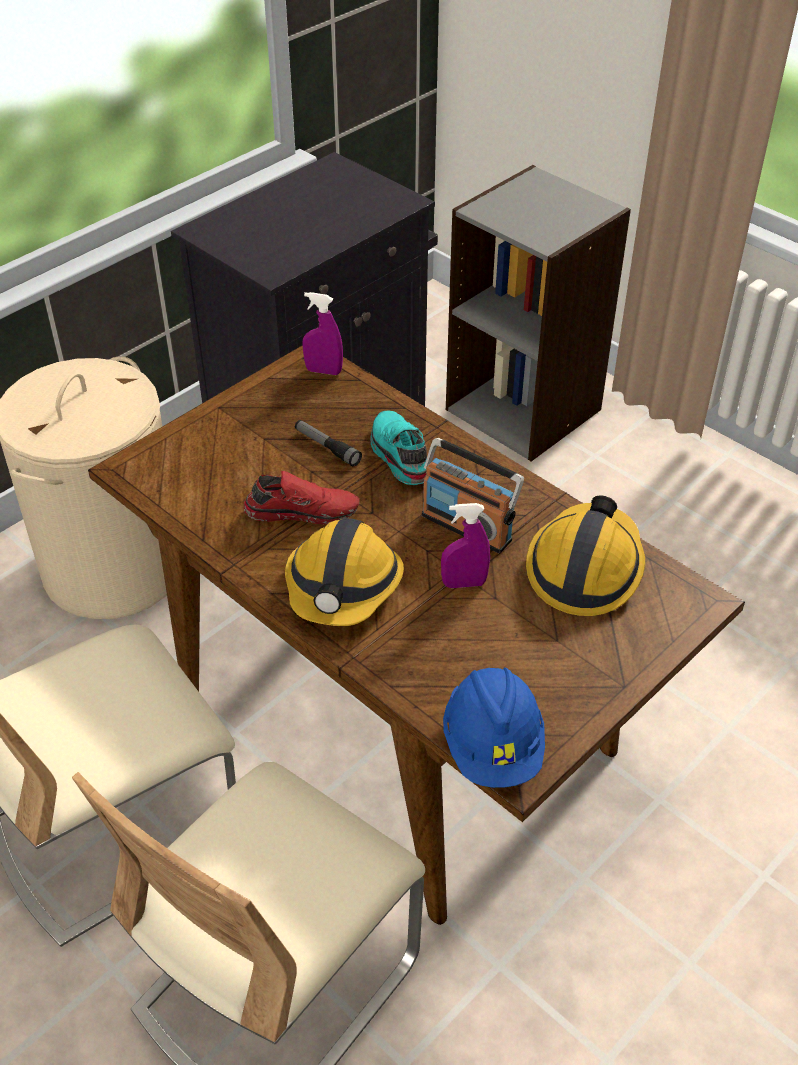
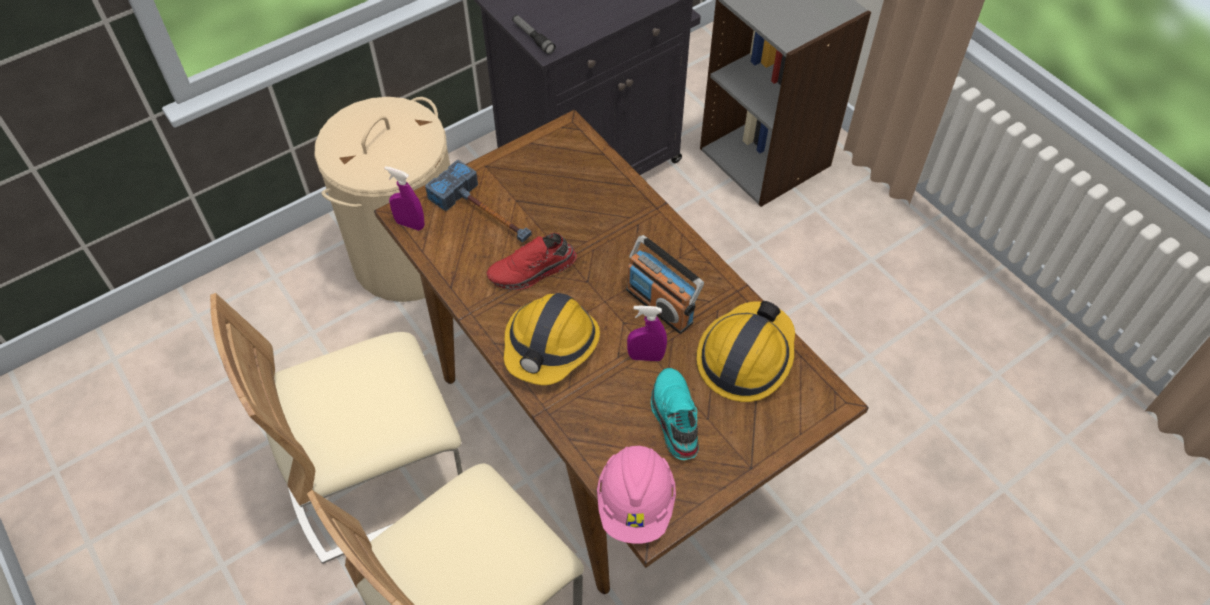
camera: 10 degrees right, 10 degrees up
red shoe [244,471,360,524] -> red shoe turned 150 degrees clockwise [487,233,577,290]
flashlight [295,420,362,467] -> flashlight moved to [512,15,556,55]
purple spray bottle [302,292,343,375] -> purple spray bottle moved to [384,166,425,231]
turquoise shoe [371,411,427,485] -> turquoise shoe moved to [651,368,699,460]
blue hard hat [443,668,545,788] -> pink hard hat [597,446,676,544]
none -> hammer [425,160,532,243]

